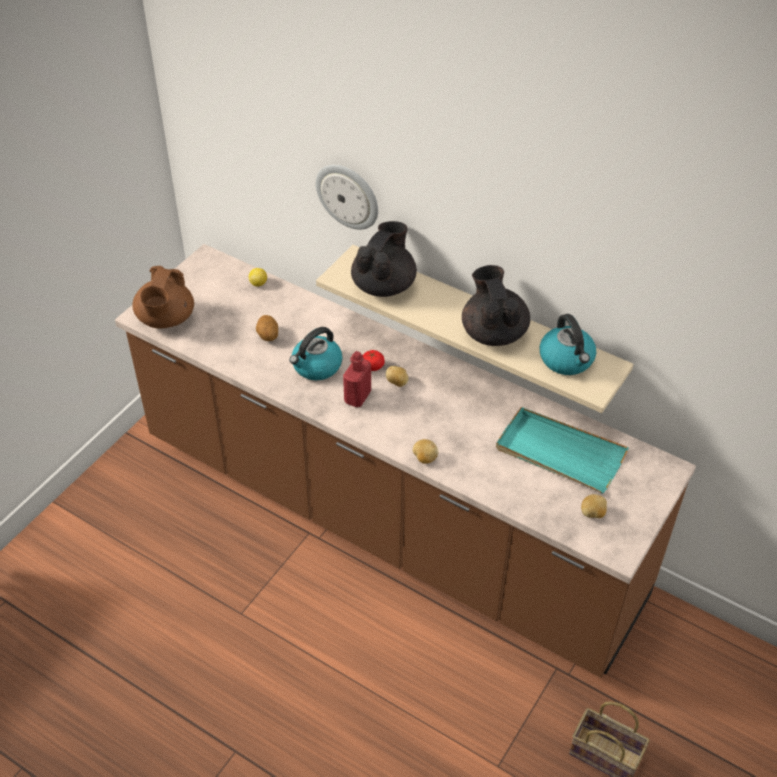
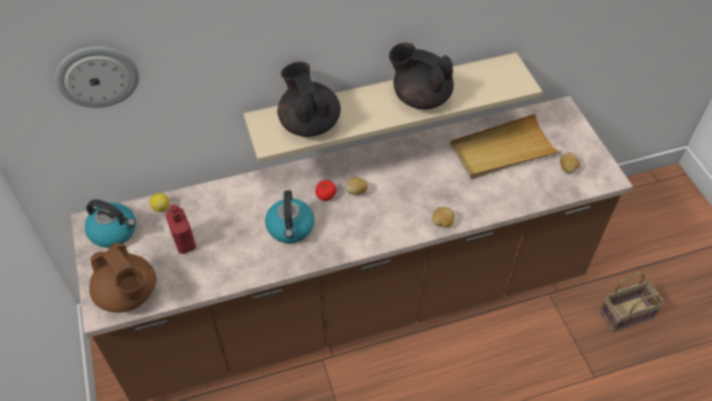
camera: 50 degrees left, 5 degrees up
potato [256,315,278,341] -> none
wall clock [316,165,378,230] -> wall clock moved to [55,47,139,108]
red bottle [343,351,371,407] -> red bottle moved to [165,204,196,254]
turquoise tray [496,407,629,494] -> beige tray [450,114,561,179]
kettle [540,314,596,375] -> kettle moved to [85,199,136,248]

